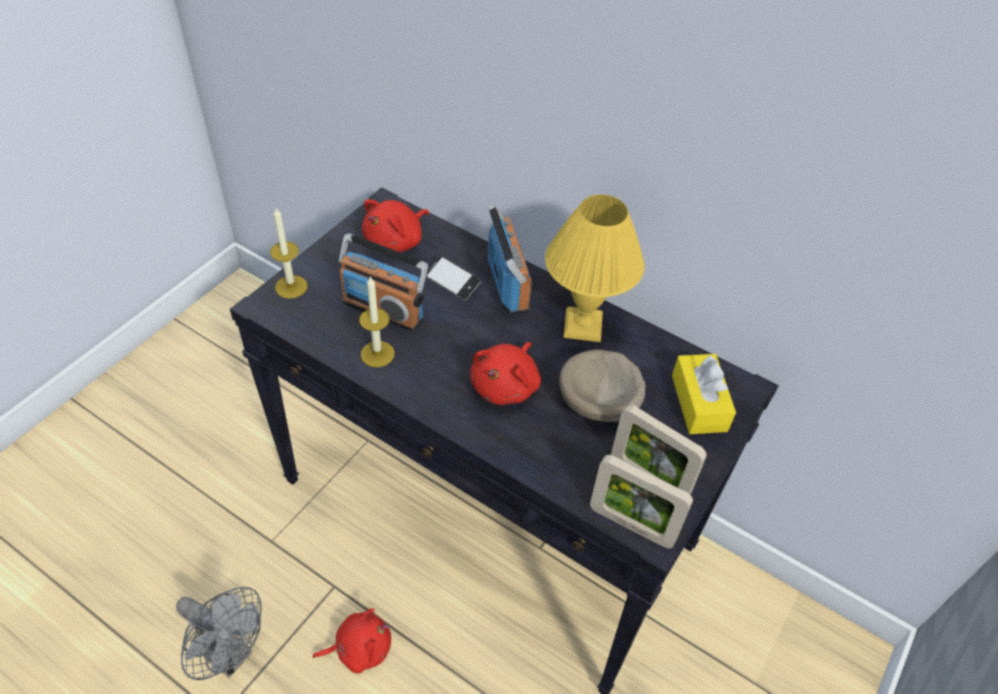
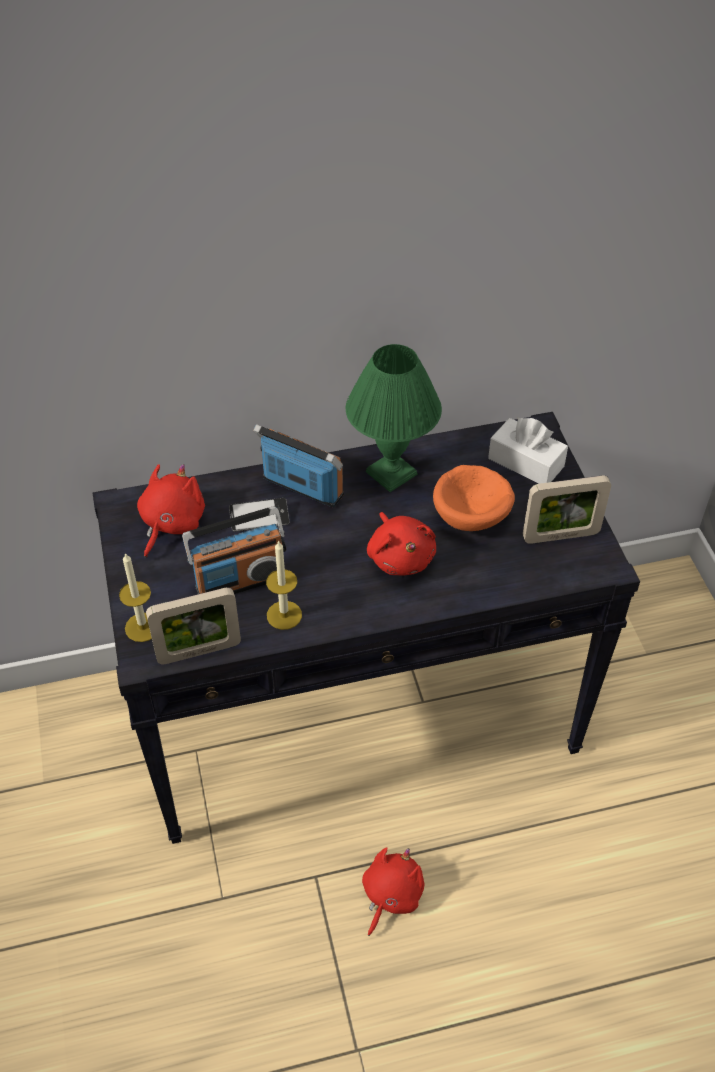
camera: 45 degrees left, 0 degrees up
grey fan [176,587,262,680] -> none
red plush toy [362,199,429,252] -> red plush toy turned 150 degrees counterclockwise [137,464,205,558]
yellow table lamp [545,194,645,342] -> green table lamp [346,344,442,492]
beige bowl [559,349,645,422] -> orange bowl [433,465,515,531]
picture frame [590,455,693,548] -> picture frame moved to [146,587,241,664]
yellow tissue box [672,354,736,434] -> white tissue box [488,418,568,484]

